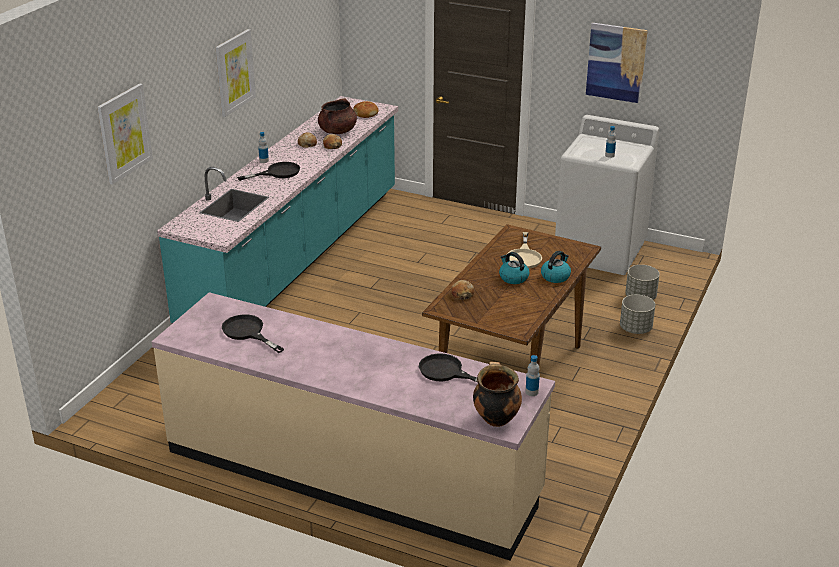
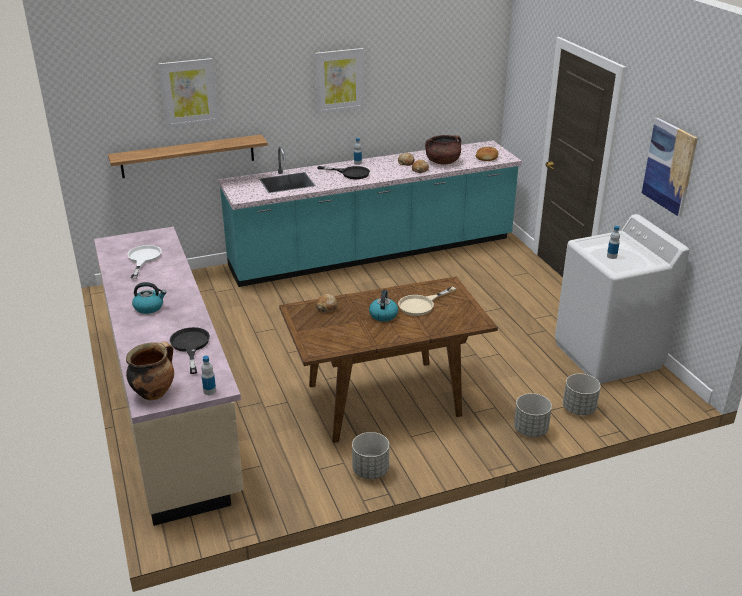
camera: 45 degrees right, 0 degrees up
black frying pan [222,315,284,353] -> white frying pan [128,245,162,279]
kettle [541,251,571,283] -> kettle moved to [132,282,166,314]
none -> shelf [108,135,268,178]
none -> grey planter [352,432,389,479]

